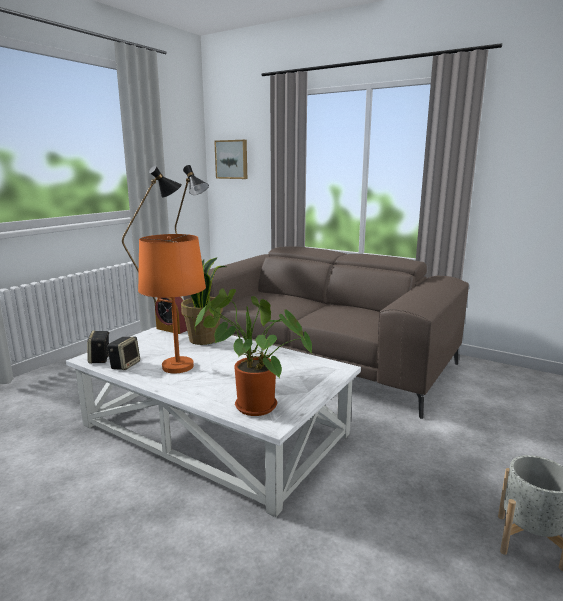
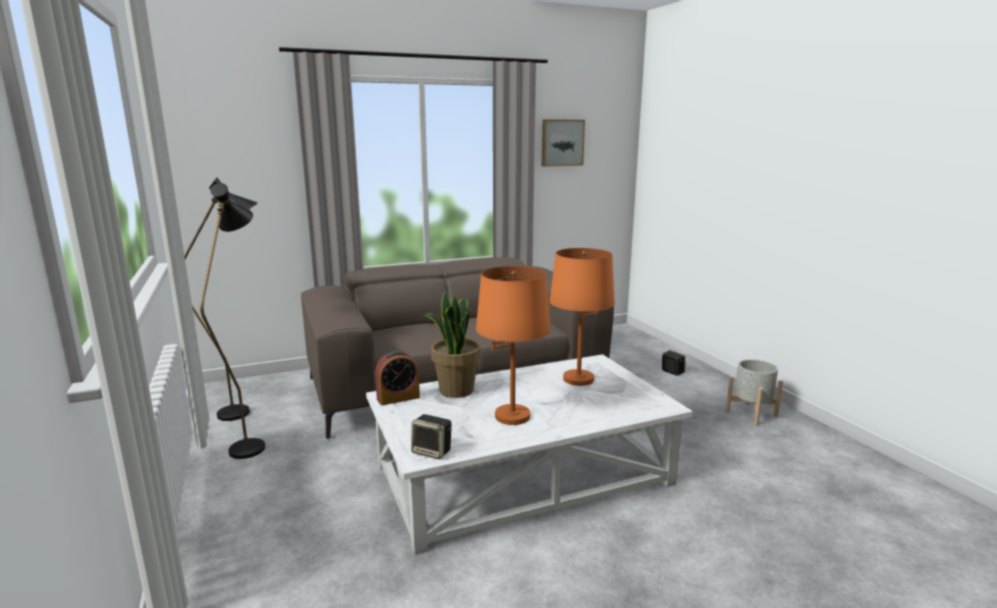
camera: 55 degrees left, 0 degrees up
speaker [107,336,140,370] -> speaker moved to [662,350,686,376]
potted plant [194,288,312,416] -> none
picture [214,140,247,179] -> picture moved to [542,119,585,167]
none -> orange table lamp [549,248,615,386]

